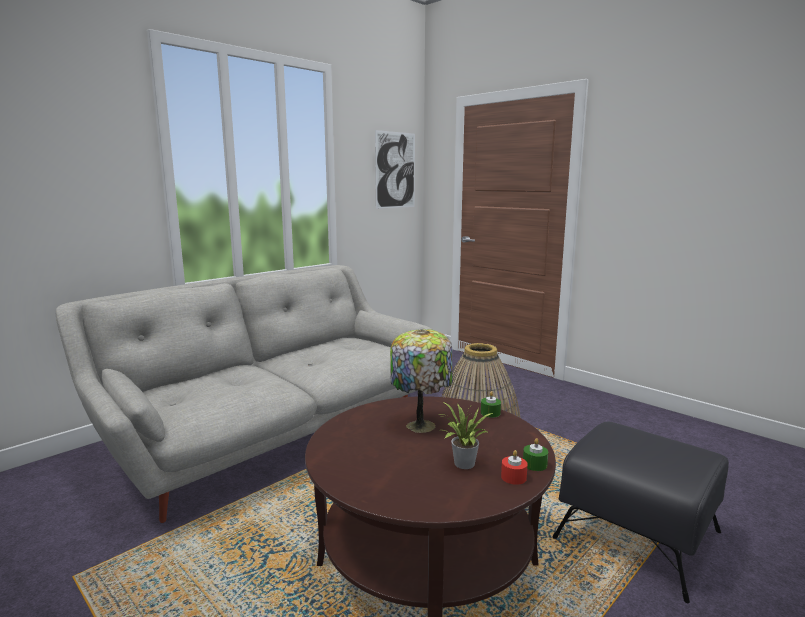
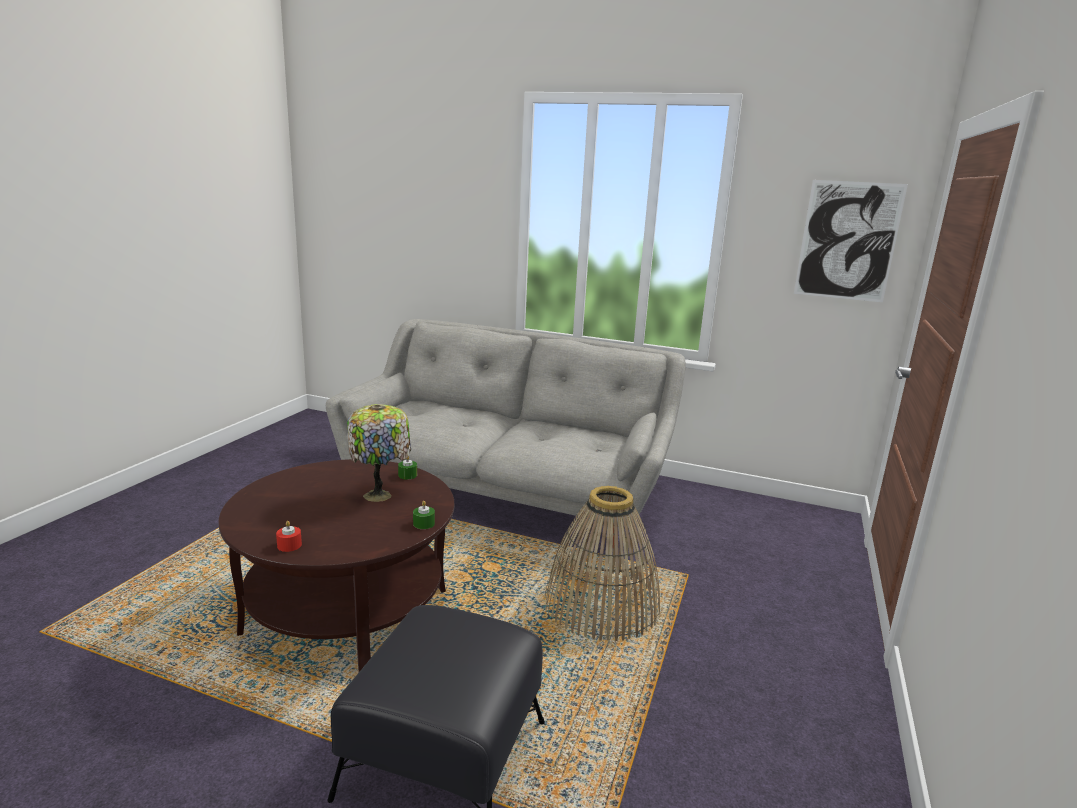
camera: 65 degrees right, 5 degrees up
potted plant [438,402,493,469] -> none
green candle [523,438,548,471] -> green candle moved to [398,456,417,480]

